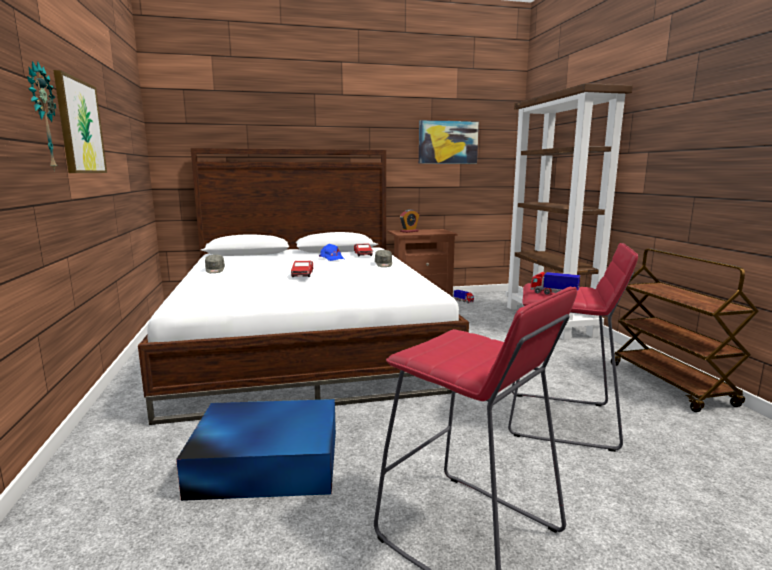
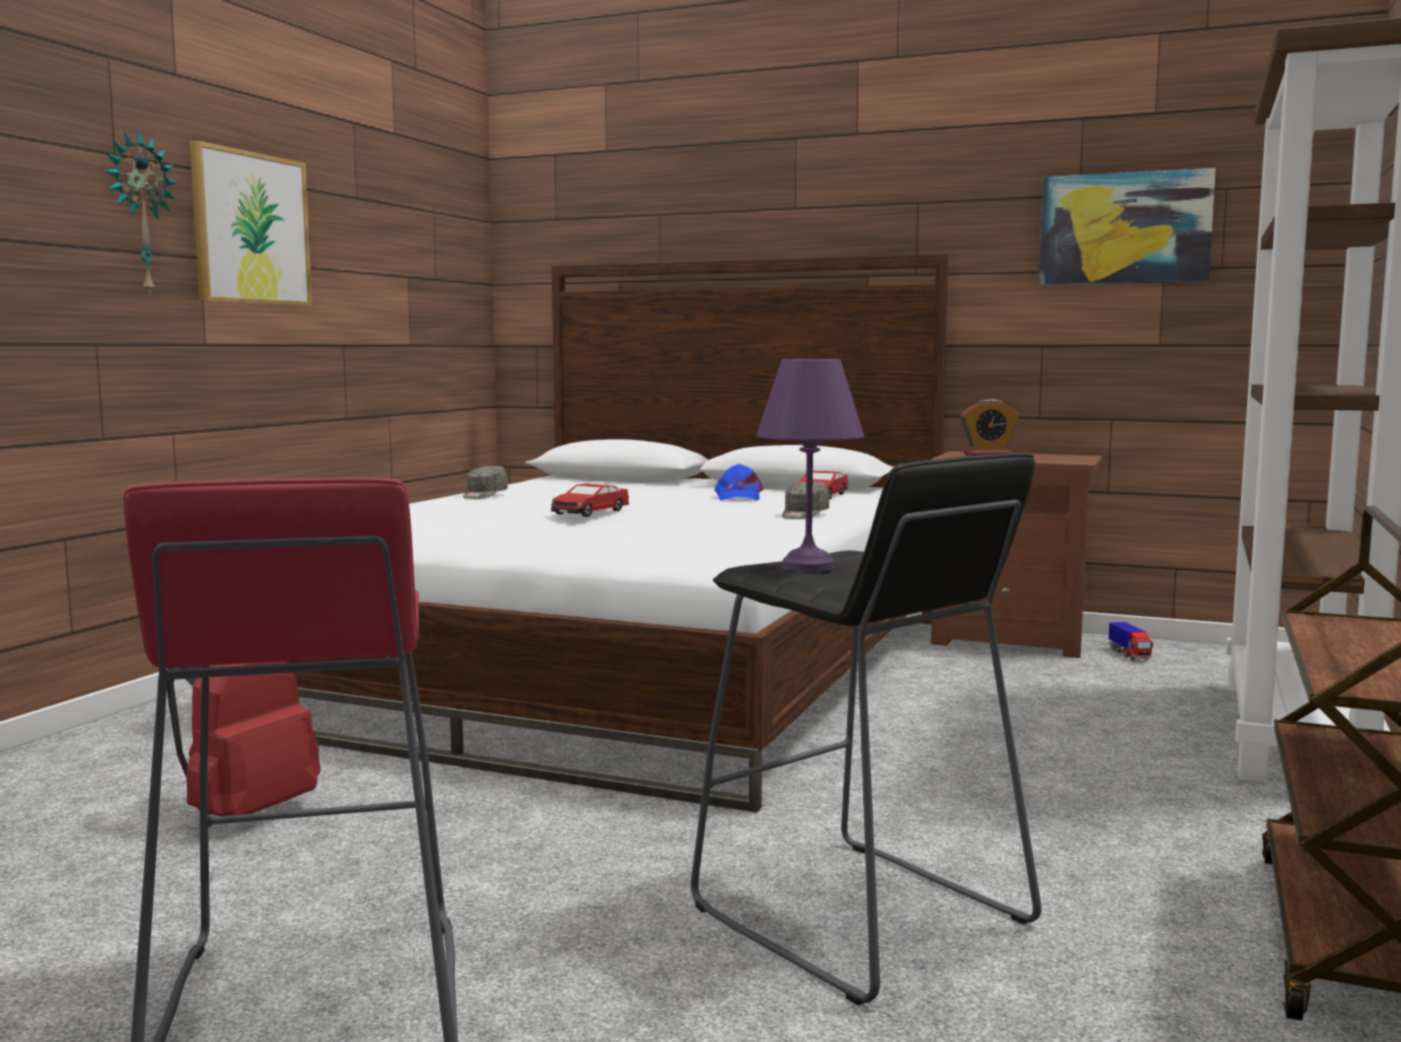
camera: 35 degrees right, 5 degrees down
blue storage box [176,399,336,501] -> red backpack [167,661,321,816]
red stool [508,243,638,452] -> black stool [691,453,1041,1005]
toy truck [531,272,580,295] -> purple table lamp [756,359,864,572]

